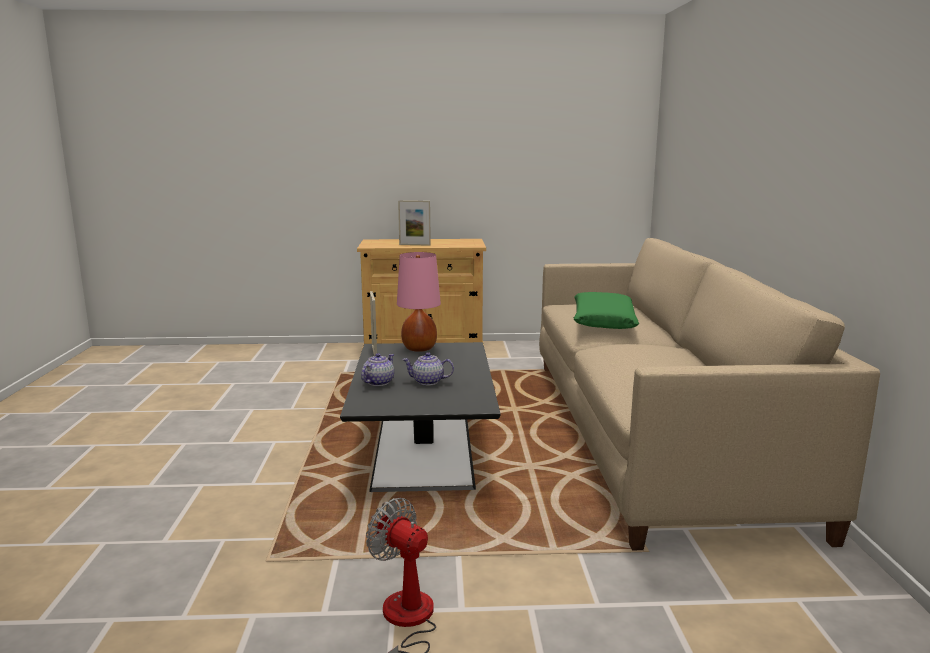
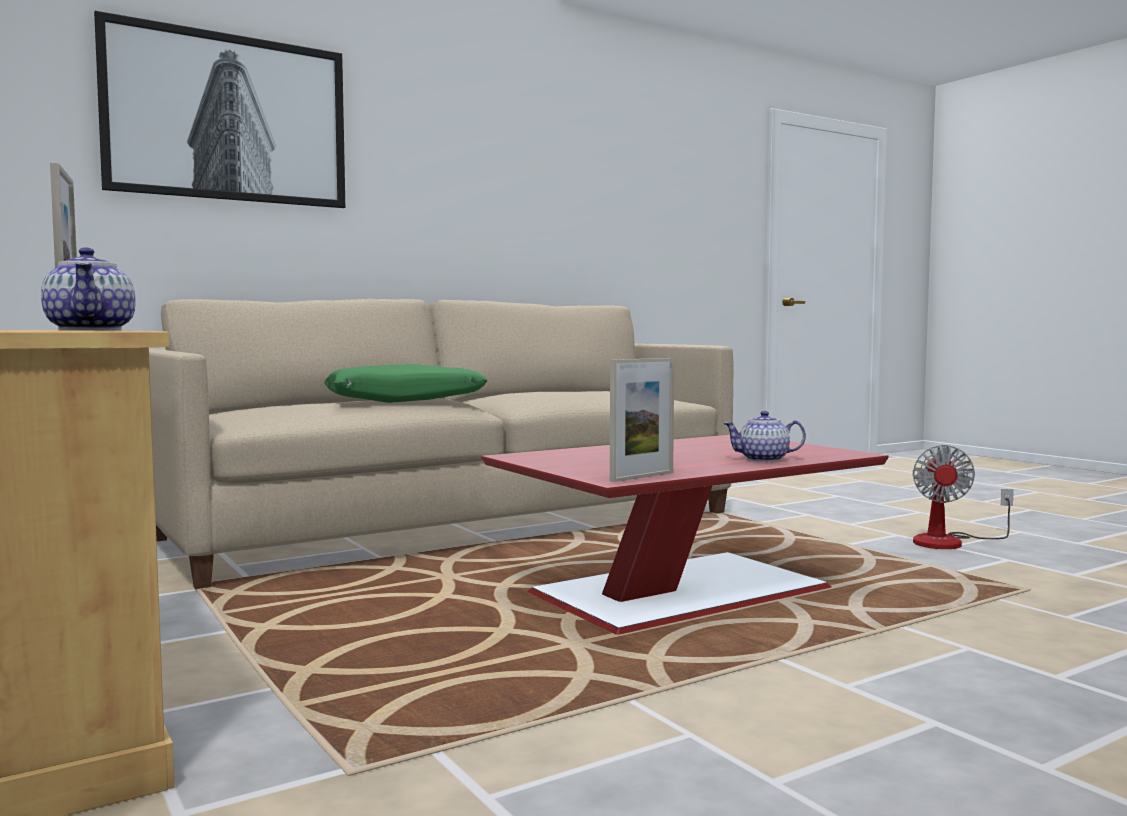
camera: 120 degrees left, 10 degrees down
black coffee table [340,342,501,492] -> red coffee table [481,435,889,635]
pink table lamp [397,252,441,352] -> none
teapot [402,352,454,386] -> teapot moved to [41,248,136,330]
none -> picture [94,11,345,208]

